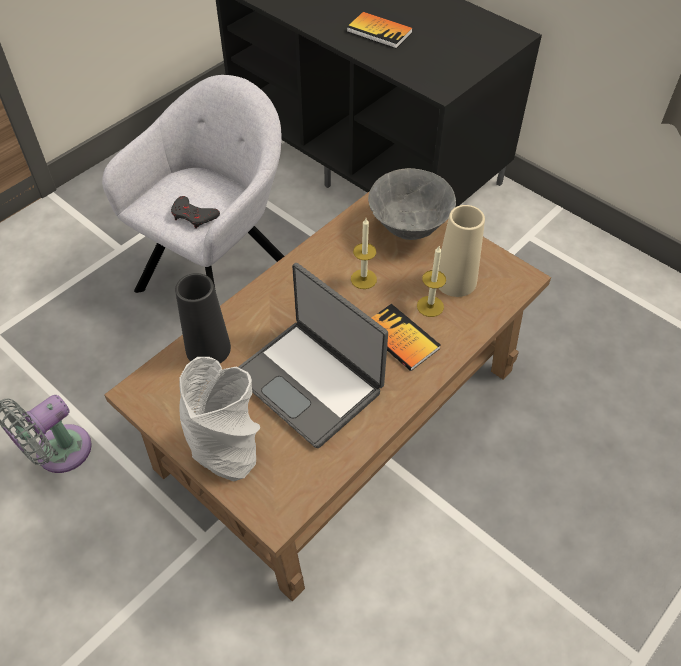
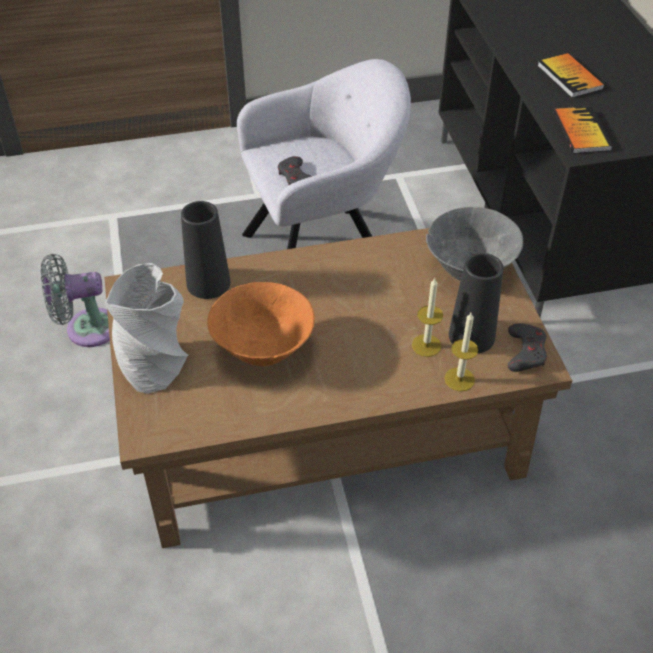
camera: 35 degrees right, 5 degrees down
laptop [238,263,388,448] -> orange bowl [207,282,315,366]
candle [351,218,377,289] -> candle moved to [444,313,478,391]
book [372,304,440,371] -> book moved to [553,106,613,154]
beige vase [438,205,485,297] -> black vase [449,253,503,354]
none -> grey game controller [508,323,547,372]

